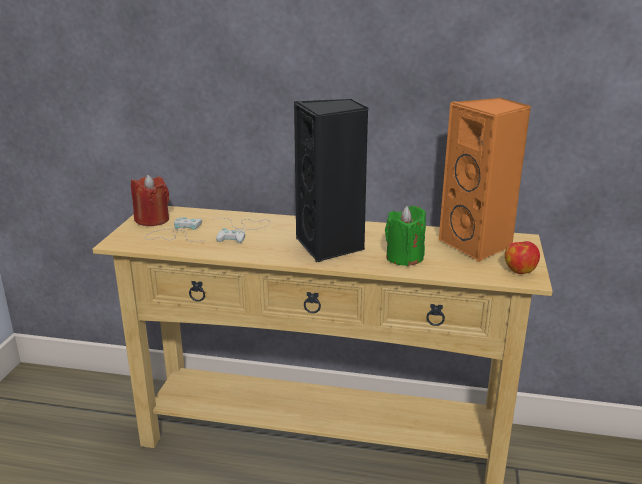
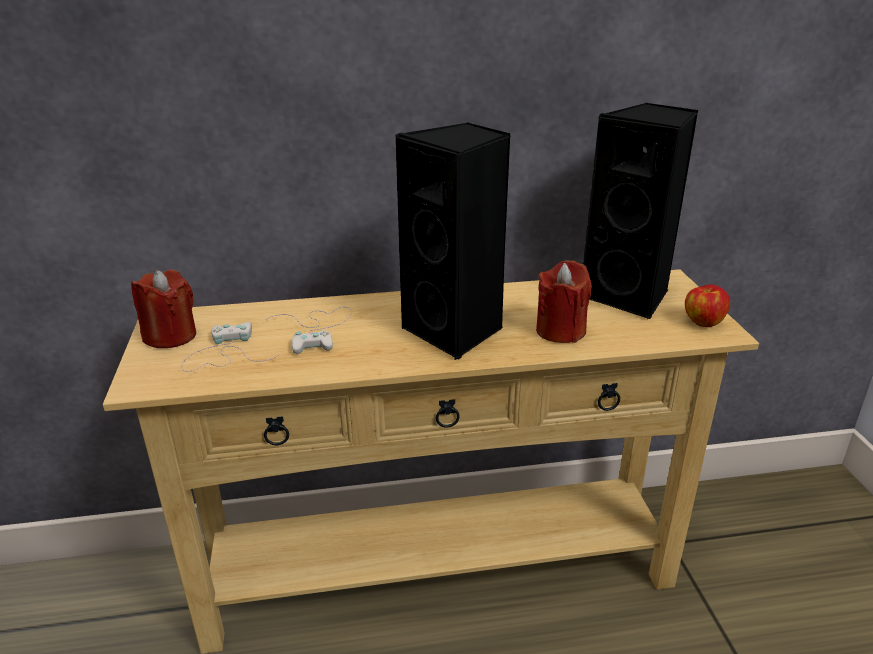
camera: 20 degrees left, 5 degrees up
green candle [385,206,426,266] -> red candle [536,261,592,343]
orange speaker [439,98,531,262] -> black speaker [583,103,698,320]

